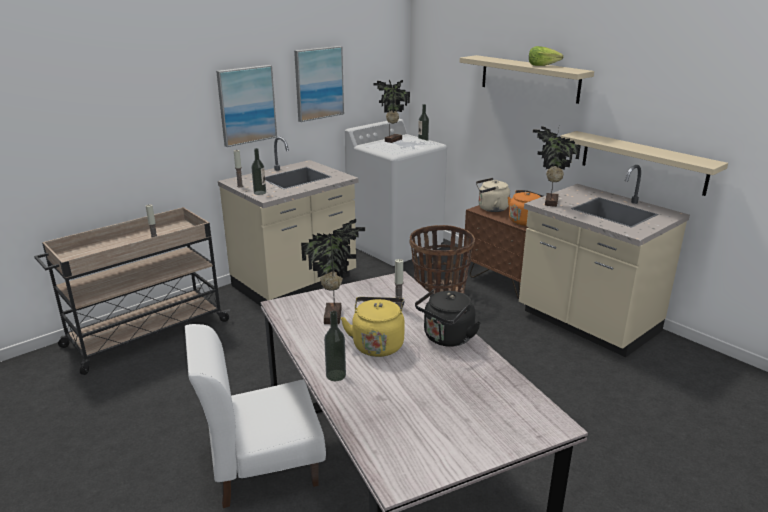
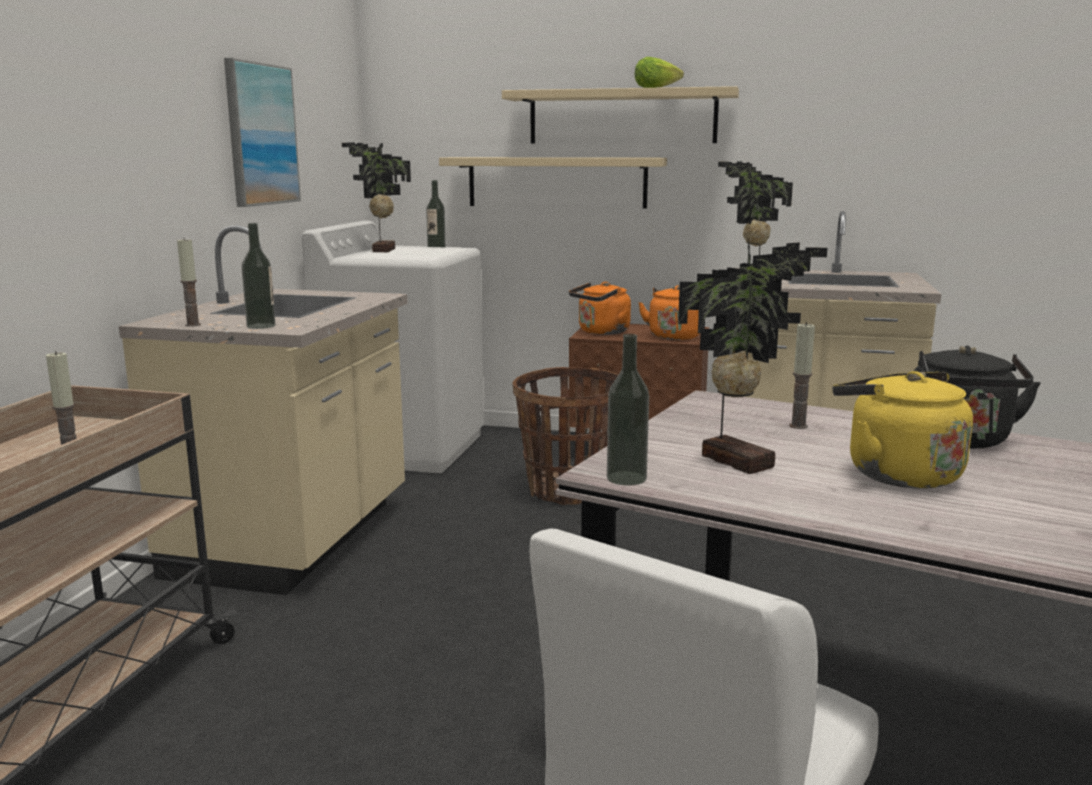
camera: 35 degrees left, 10 degrees down
picture [216,65,277,147] -> none
bottle [324,311,346,381] -> bottle moved to [607,334,649,486]
beige kettle [476,178,510,212] -> orange kettle [569,282,631,335]
beige shelf [560,131,728,196] -> beige shelf moved to [439,157,667,208]

